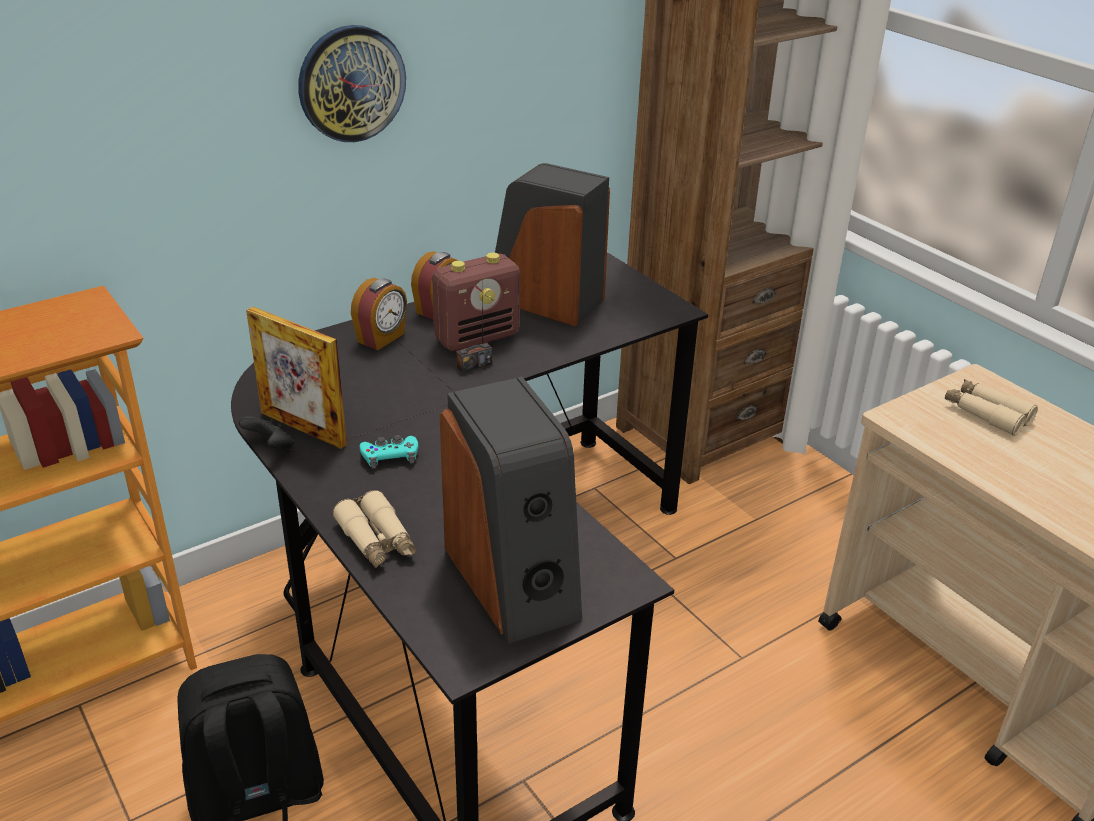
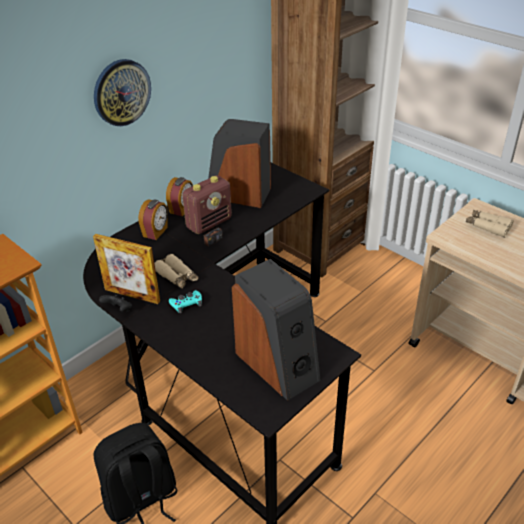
camera: 10 degrees left, 5 degrees up
beige binoculars [332,490,416,568] -> beige binoculars moved to [154,254,199,289]

